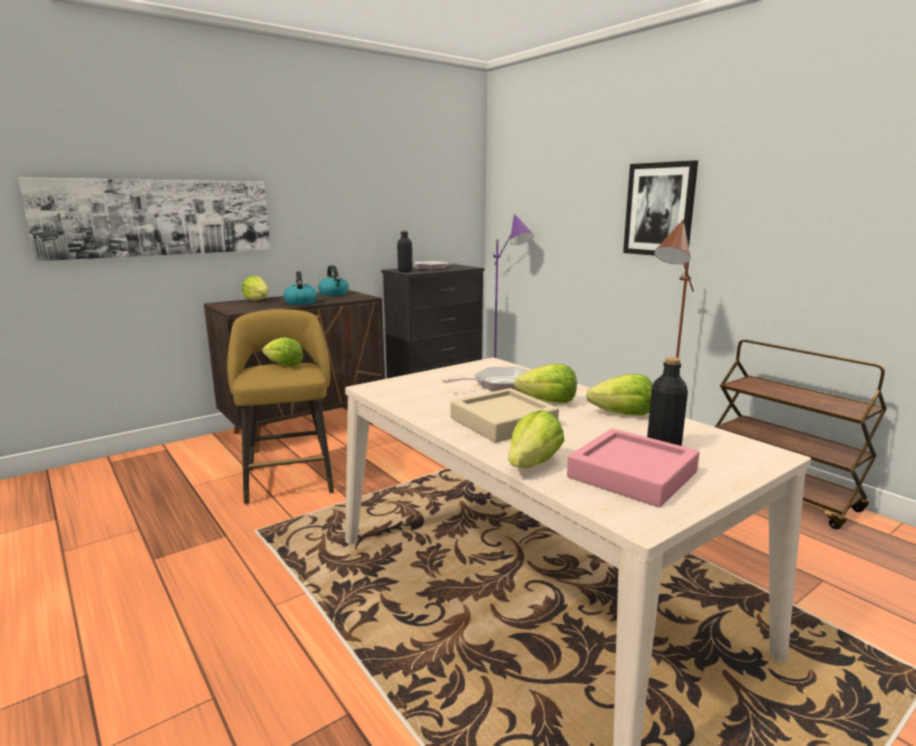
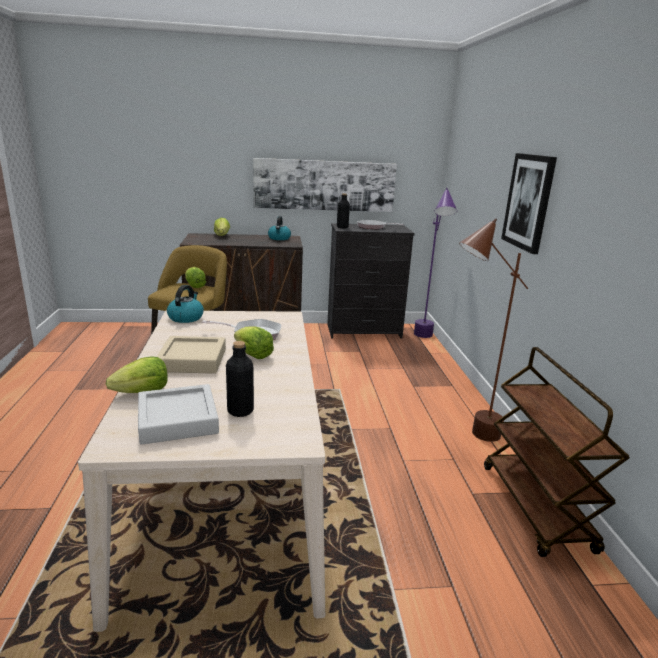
camera: 30 degrees right, 5 degrees up
picture [19,177,270,261] -> picture moved to [253,158,397,212]
kettle [283,271,317,305] -> kettle moved to [167,285,204,323]
pink tray [567,428,700,507] -> grey tray [138,384,219,445]
lettuce [586,374,653,415] -> none

